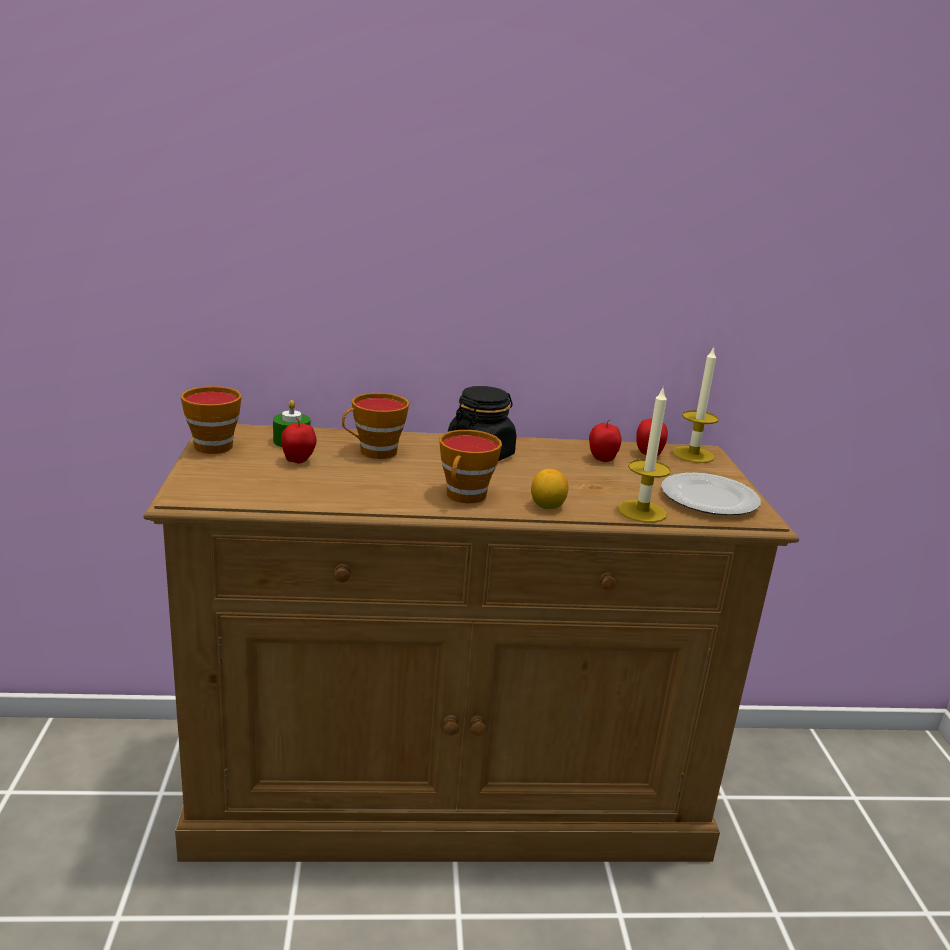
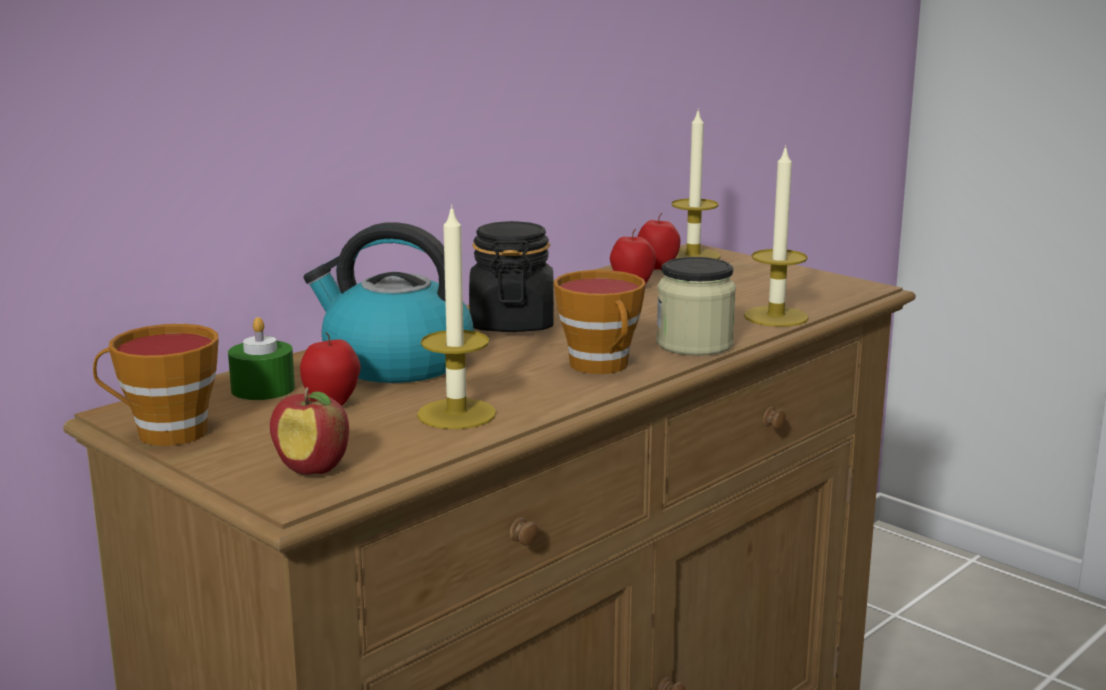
camera: 40 degrees left, 5 degrees down
cup [342,393,409,459] -> kettle [303,222,474,383]
lemon [531,469,568,509] -> jar [656,257,736,356]
plate [661,473,761,515] -> none
none -> apple [270,387,349,475]
none -> candle [417,204,496,429]

